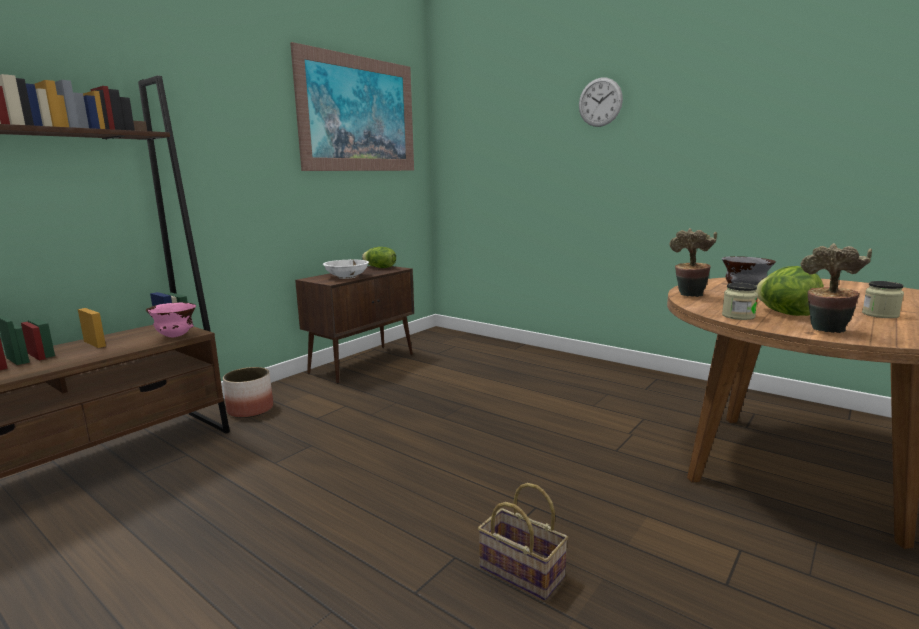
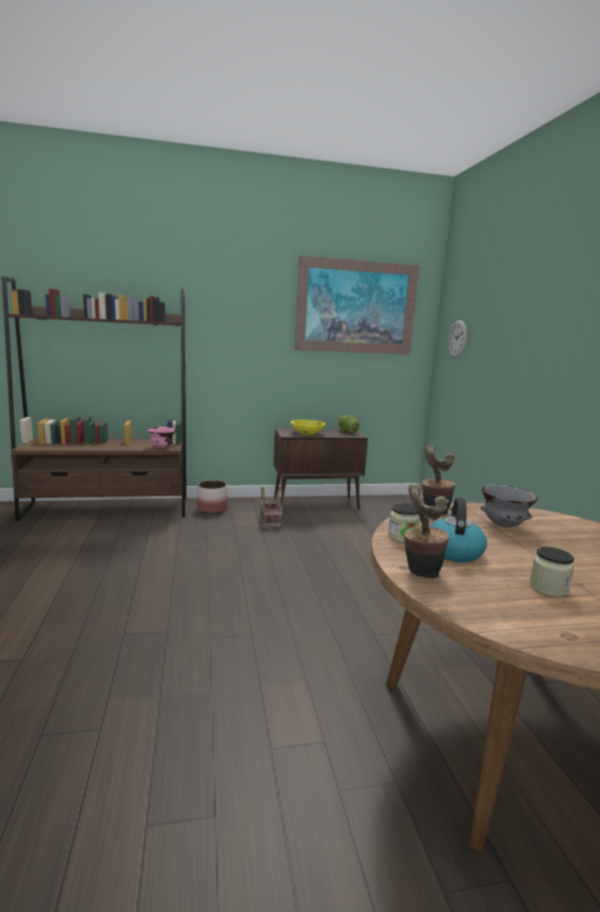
camera: 40 degrees right, 0 degrees up
white bowl [323,259,369,279] -> yellow bowl [290,420,326,435]
basket [478,483,568,600] -> basket moved to [260,486,283,528]
wall clock [579,78,623,127] -> wall clock moved to [448,320,467,357]
lettuce [756,266,824,316] -> kettle [429,498,487,562]

